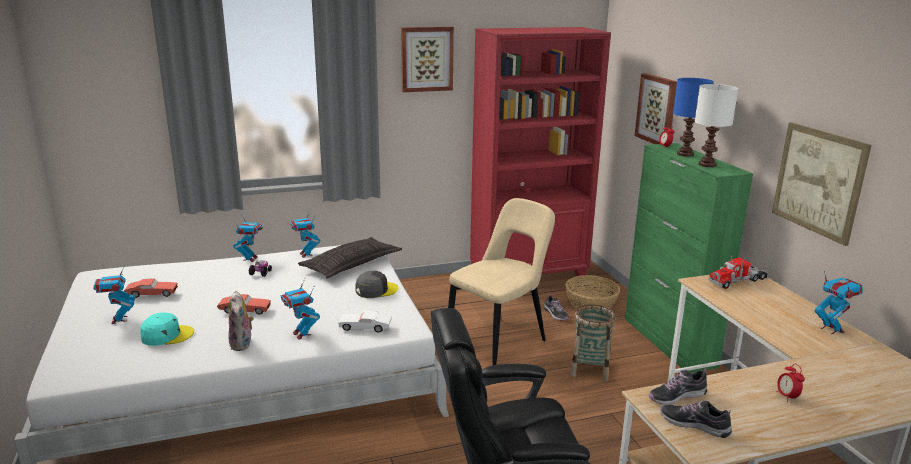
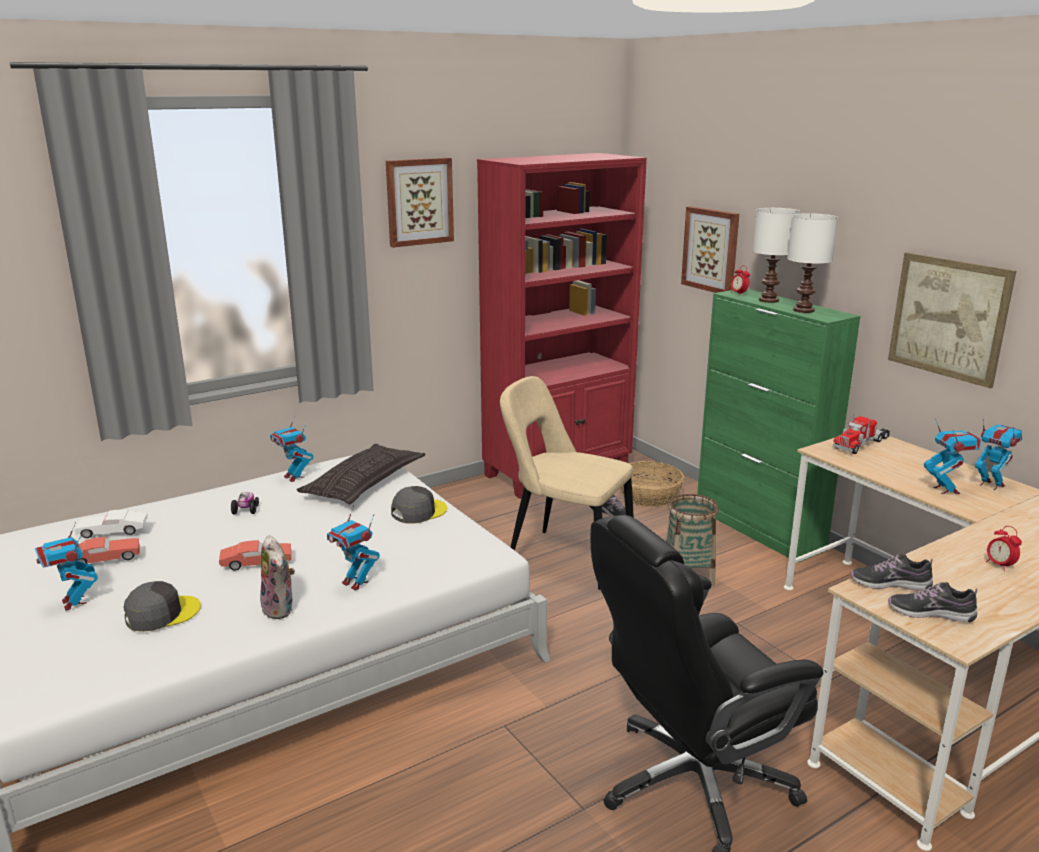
camera: 15 degrees left, 0 degrees up
turquoise cap [140,313,194,346] -> grey cap [123,581,201,632]
toy robot [233,216,263,262] -> toy robot moved to [924,419,982,494]
white toy car [338,311,392,332] -> white toy car moved to [74,510,148,538]
beige chair [448,198,555,365] -> beige chair turned 90 degrees counterclockwise [500,376,634,590]
shoe [649,368,707,405] -> shoe turned 45 degrees clockwise [851,554,933,591]
blue table lamp [673,78,714,157] -> white table lamp [753,208,800,303]

